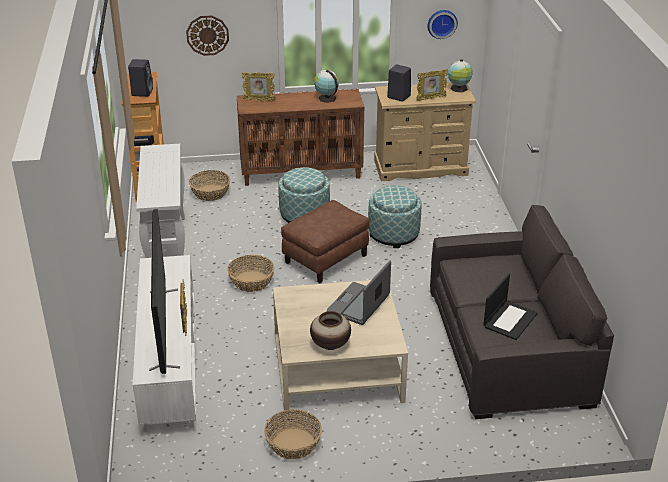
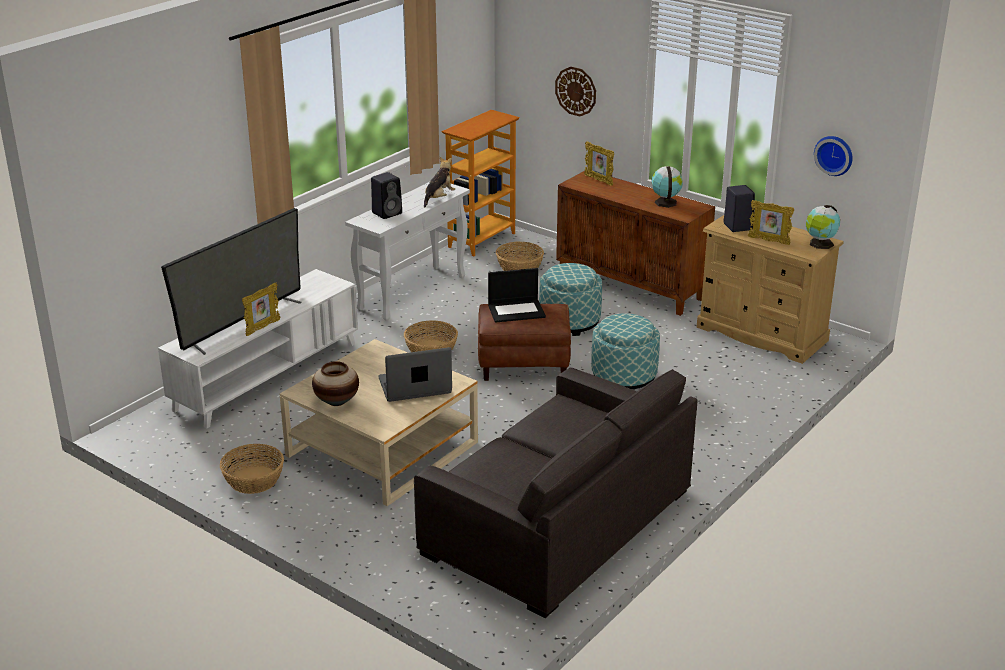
camera: 45 degrees right, 5 degrees down
black speaker [128,59,153,97] -> black speaker moved to [371,172,402,219]
laptop [483,274,538,340] -> laptop moved to [488,268,546,323]
none -> plush toy [424,157,455,208]

